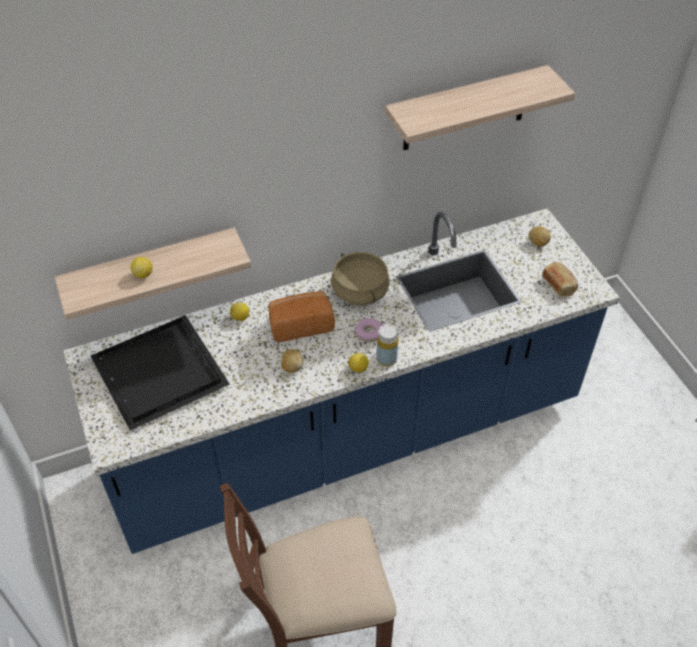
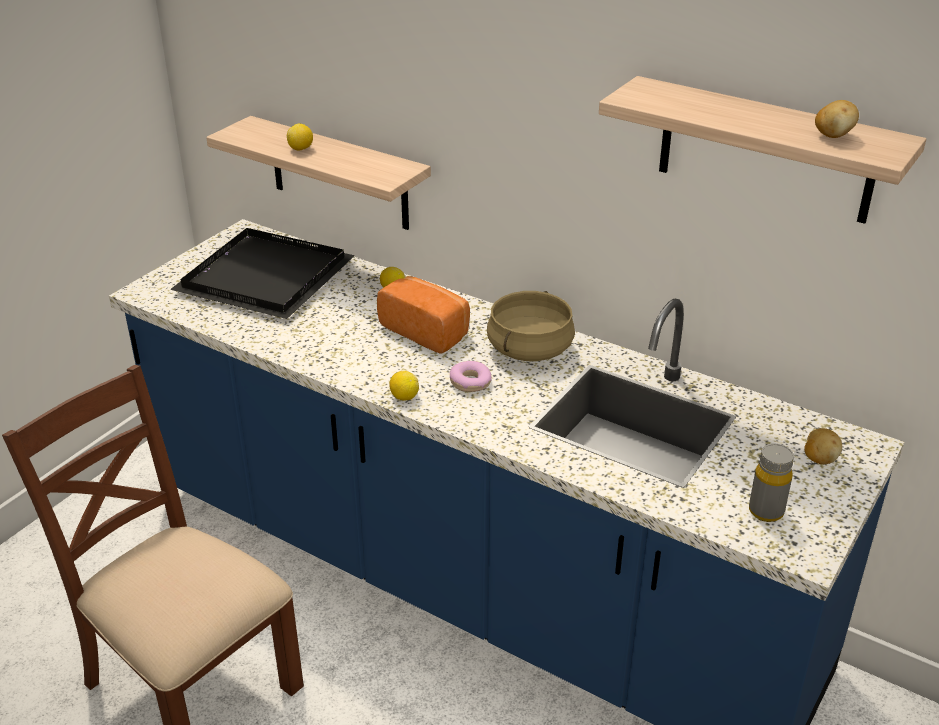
camera: 55 degrees right, 15 degrees down
potato [281,349,303,373] -> potato moved to [815,100,859,138]
yellow bottle [377,324,398,366] -> none
bread [542,262,578,297] -> grey bottle [749,444,794,522]

